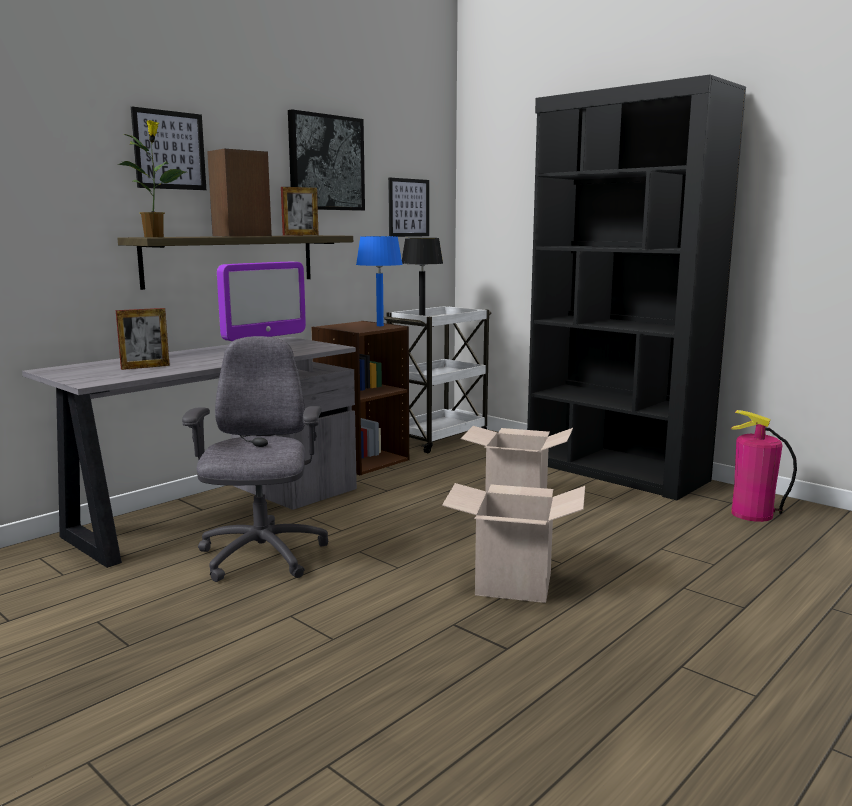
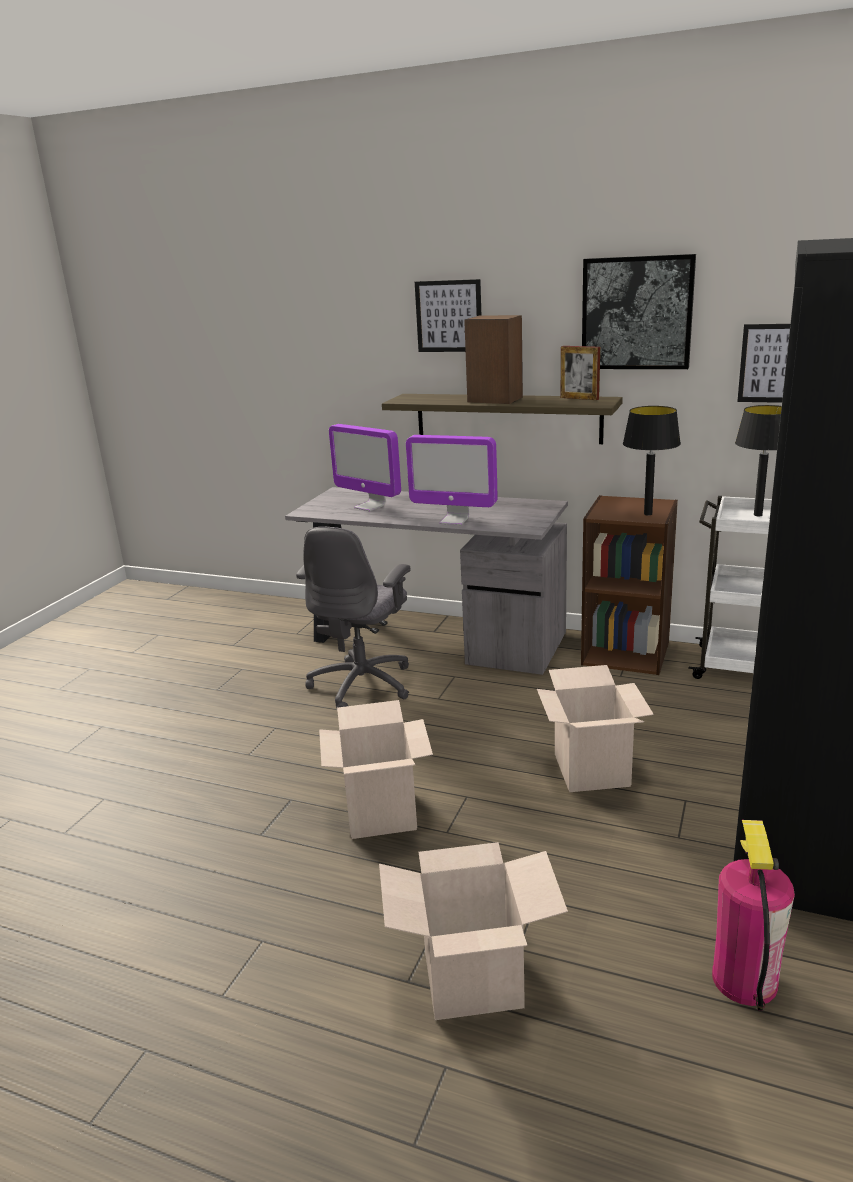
camera: 70 degrees right, 10 degrees up
picture frame [116,308,170,370] -> monitor [329,424,401,511]
potted plant [118,120,186,237] -> none
grey office chair [182,336,328,582] -> grey office chair turned 135 degrees clockwise [296,527,411,708]
blue table lamp [356,236,403,326] -> black table lamp [623,406,681,516]
none -> cardboard box [379,842,568,1020]

